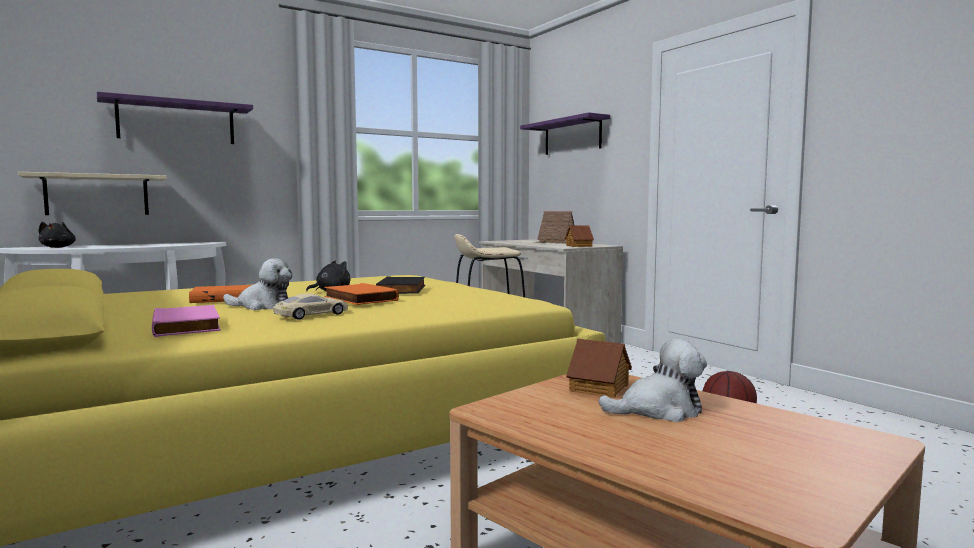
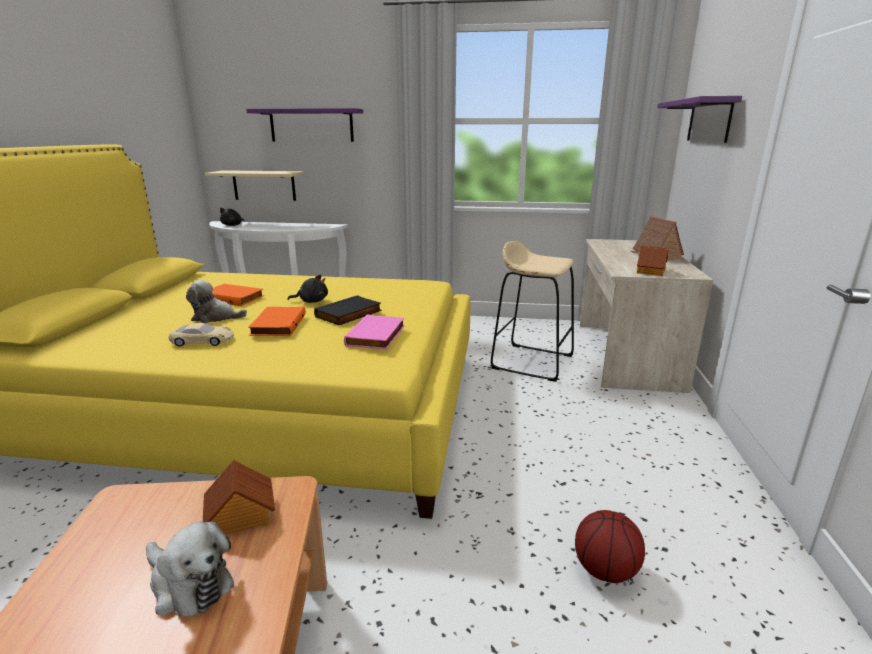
camera: 40 degrees right, 15 degrees up
pink book [152,305,221,337] -> pink book moved to [344,314,405,350]
plush toy [223,259,293,310] -> plush toy turned 135 degrees clockwise [186,280,247,323]

